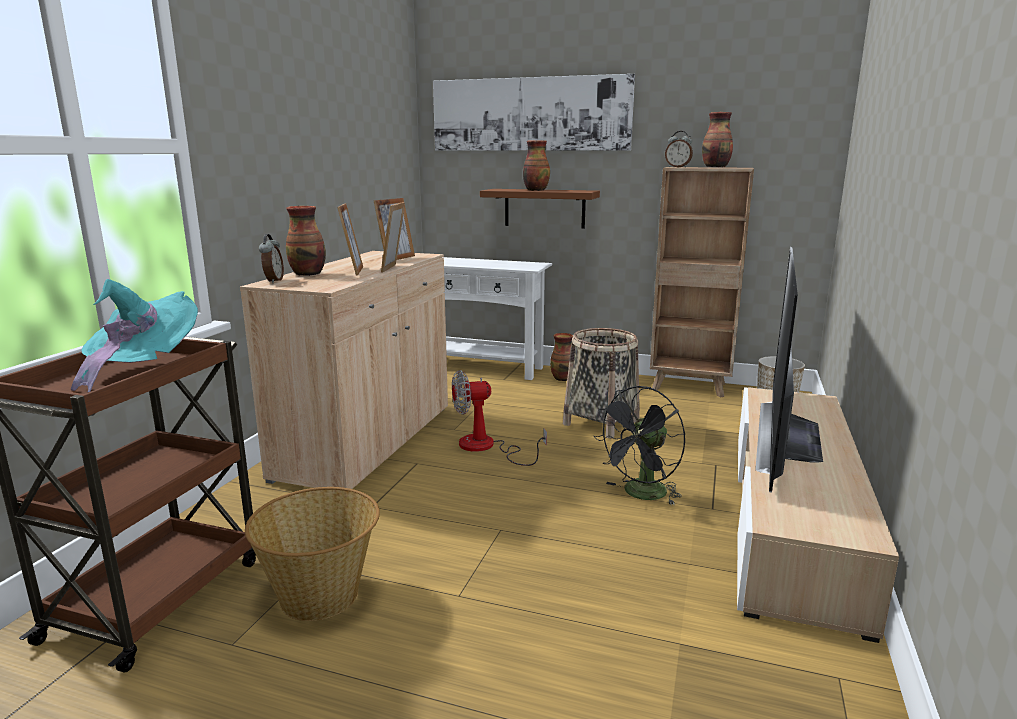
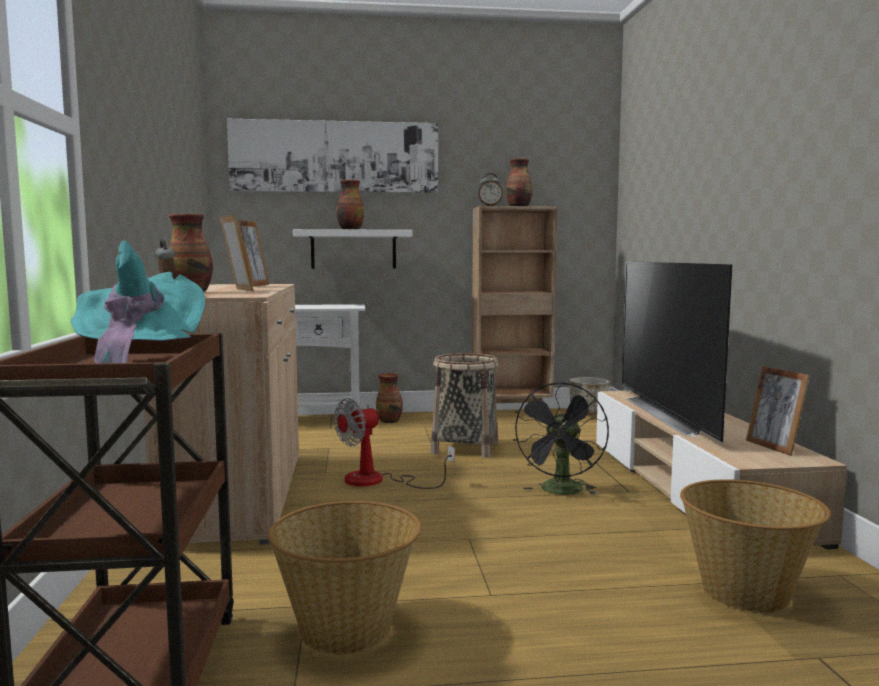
camera: 25 degrees left, 10 degrees down
picture frame [381,202,405,273] -> picture frame moved to [746,366,810,456]
brown shelf [480,189,600,229] -> white shelf [293,229,413,269]
none -> basket [680,479,831,613]

